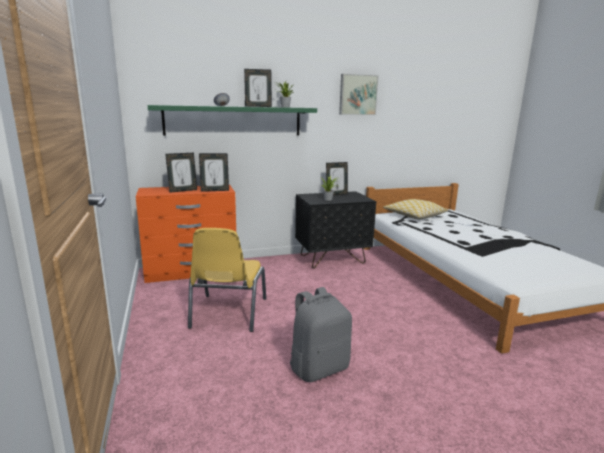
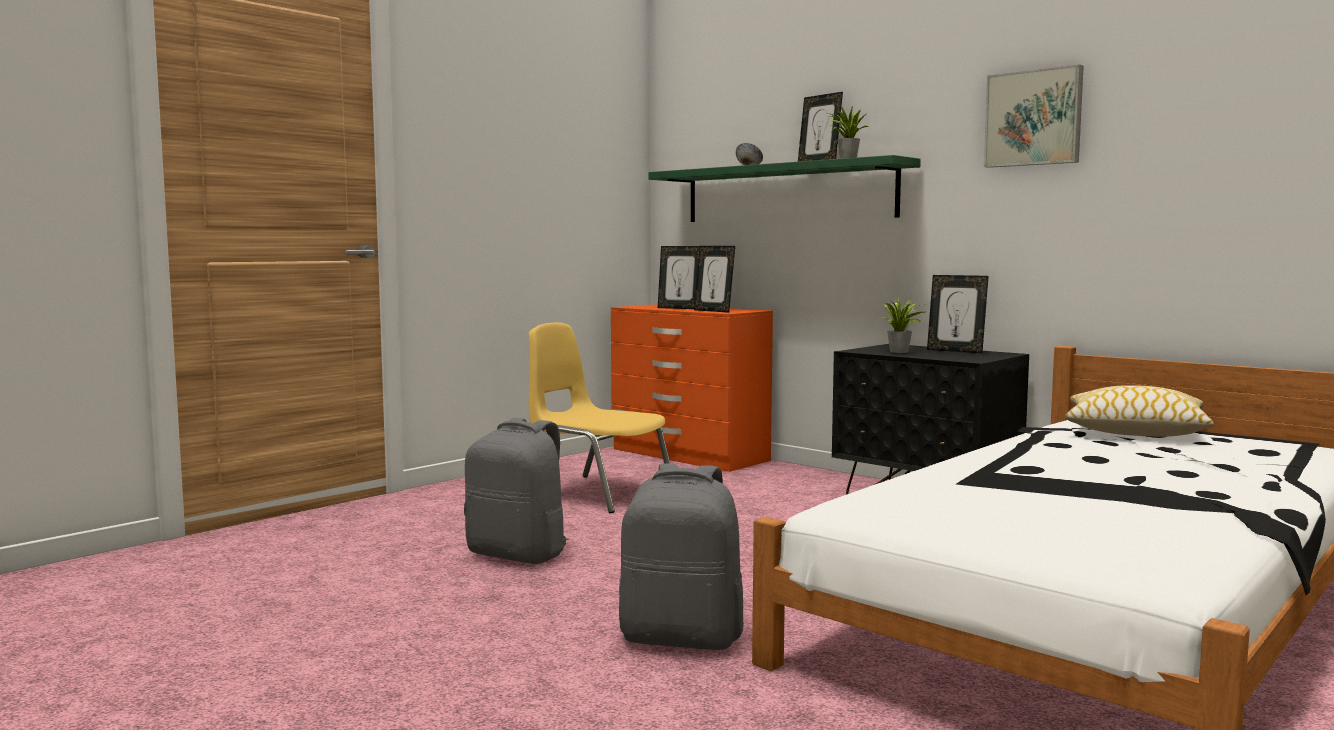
camera: 60 degrees right, 10 degrees down
yellow chair [188,228,266,332] -> yellow chair turned 60 degrees clockwise [529,323,670,513]
none -> grey backpack [619,463,744,650]

